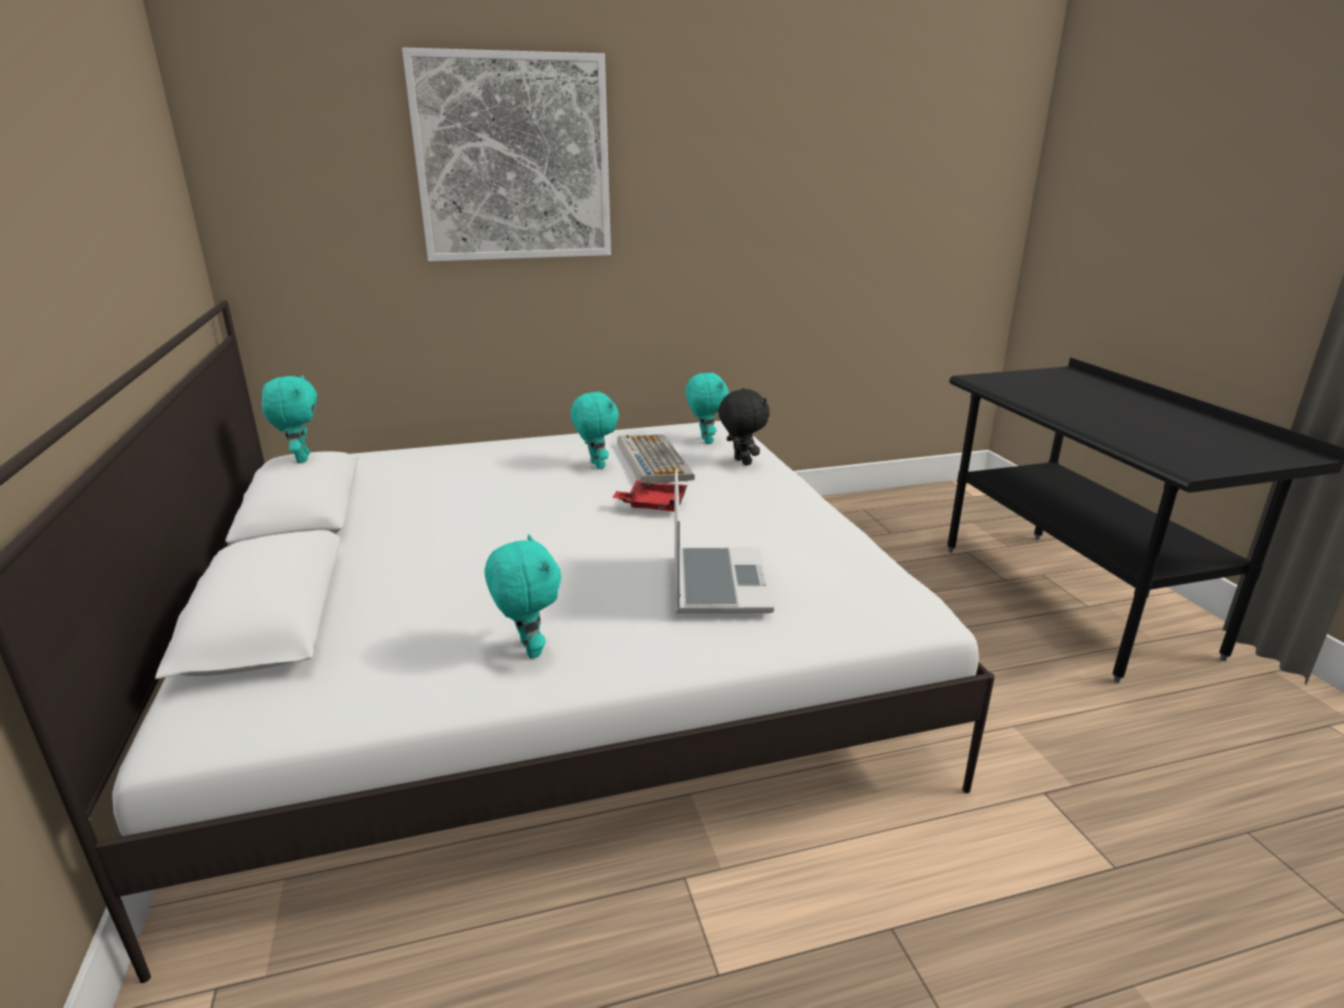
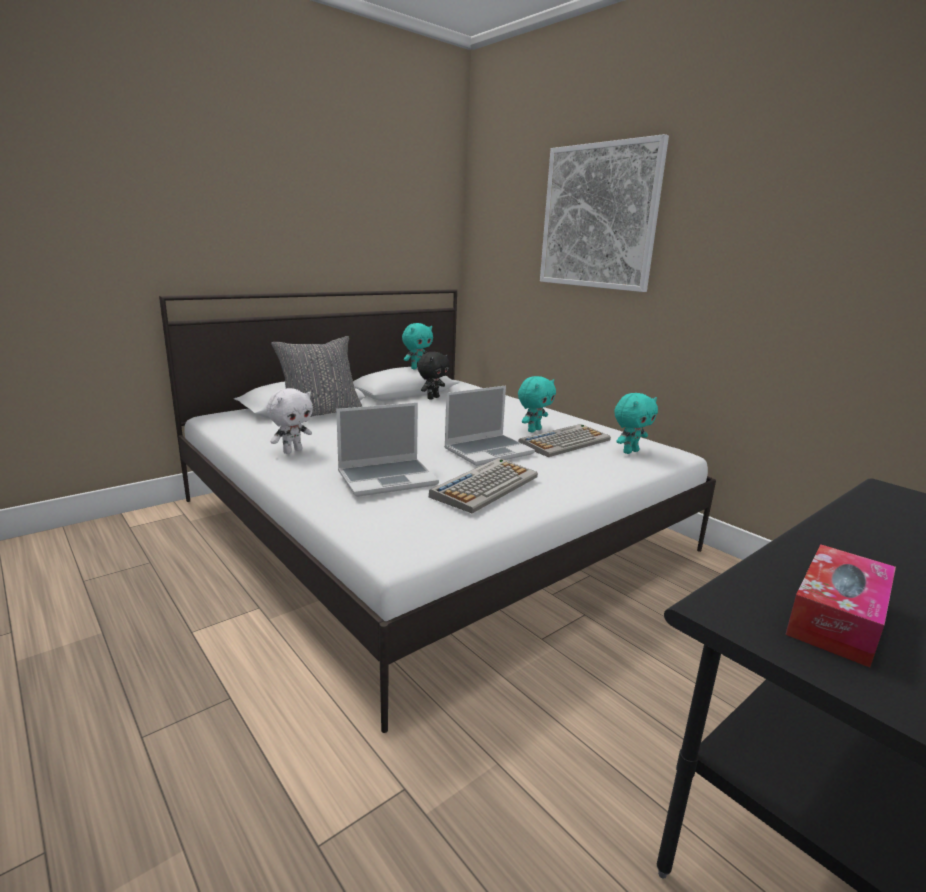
camera: 65 degrees right, 5 degrees down
turquoise plush toy [485,534,561,659] -> white plush toy [266,388,313,454]
red tray [612,480,687,512] -> laptop [444,386,535,466]
black plush toy [718,388,769,465] -> black plush toy moved to [417,352,450,400]
none -> grey pillow [271,336,362,417]
none -> keyboard [429,458,538,514]
none -> tissue box [785,544,896,668]

